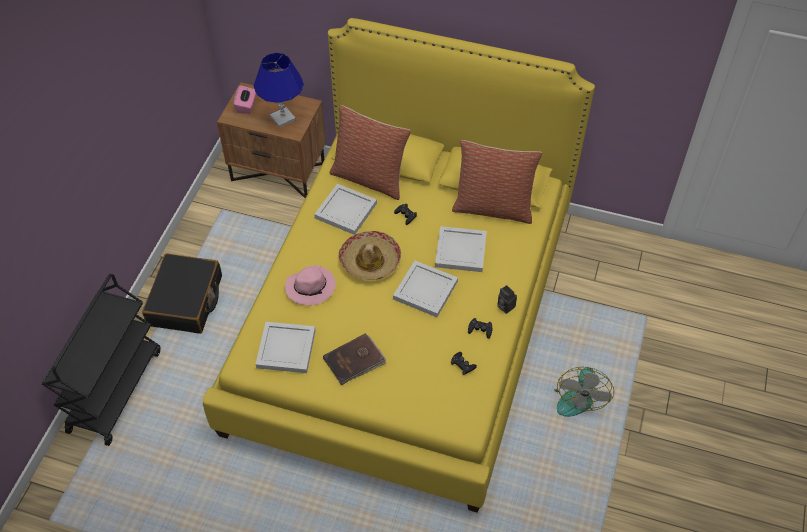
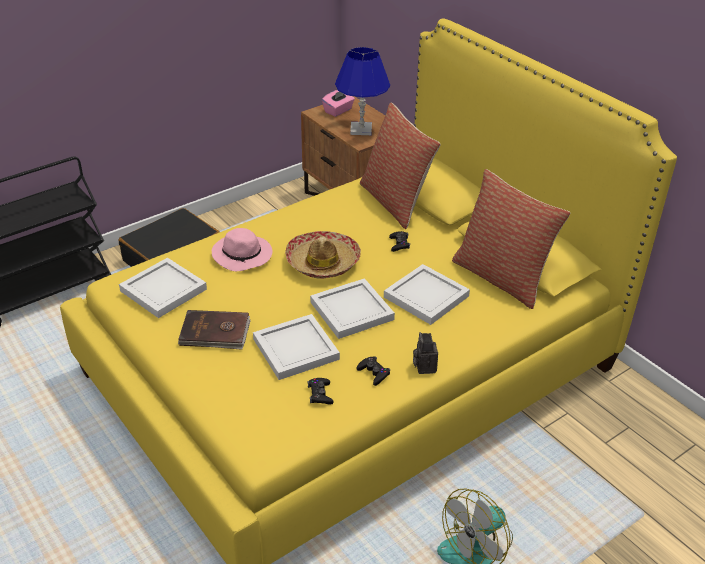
camera: 35 degrees right, 15 degrees down
white tray [314,184,377,235] -> white tray moved to [253,314,340,380]

